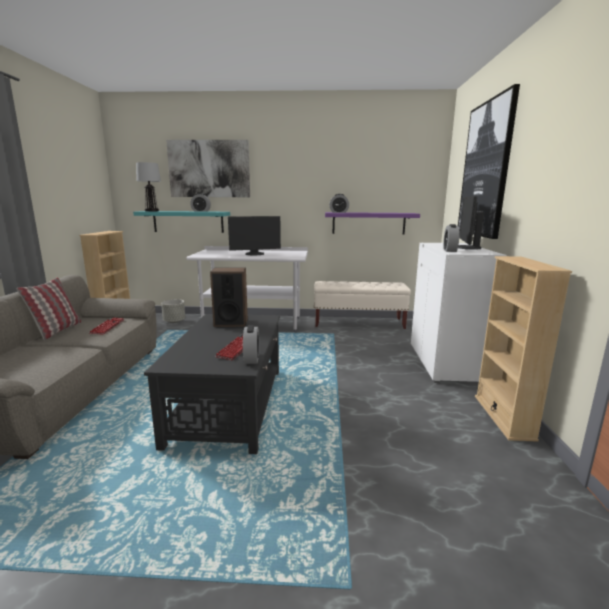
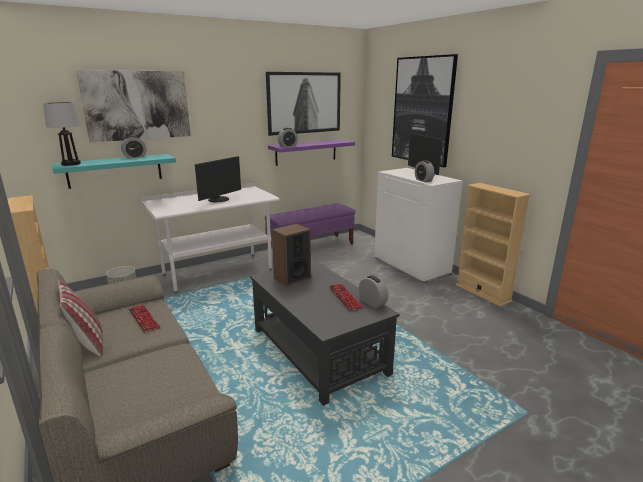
camera: 35 degrees left, 5 degrees up
beige bench [314,281,411,329] -> purple bench [265,203,355,248]
none -> picture [266,72,341,136]

